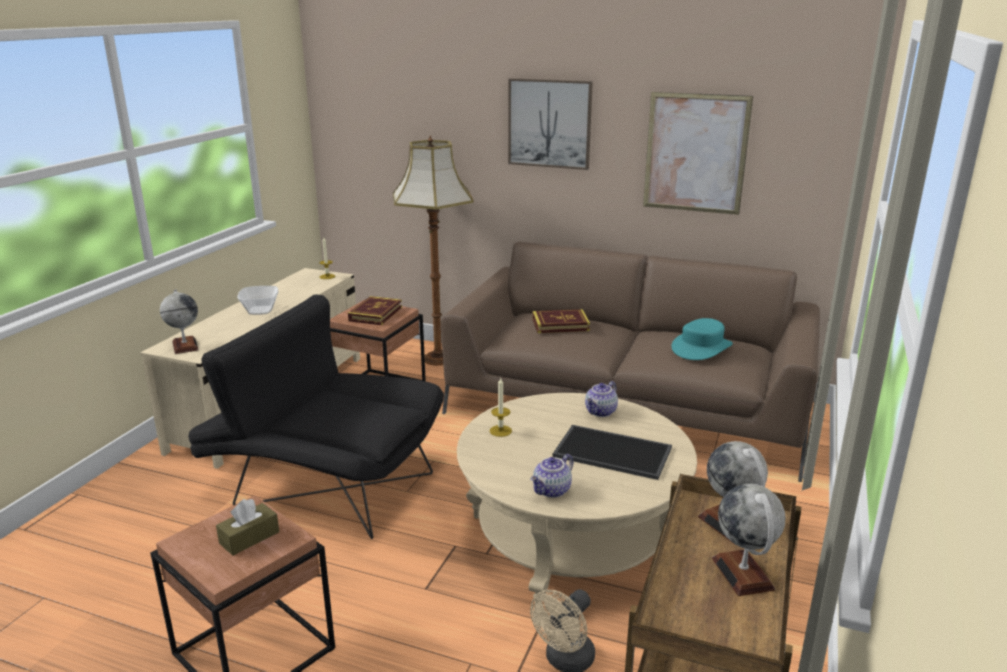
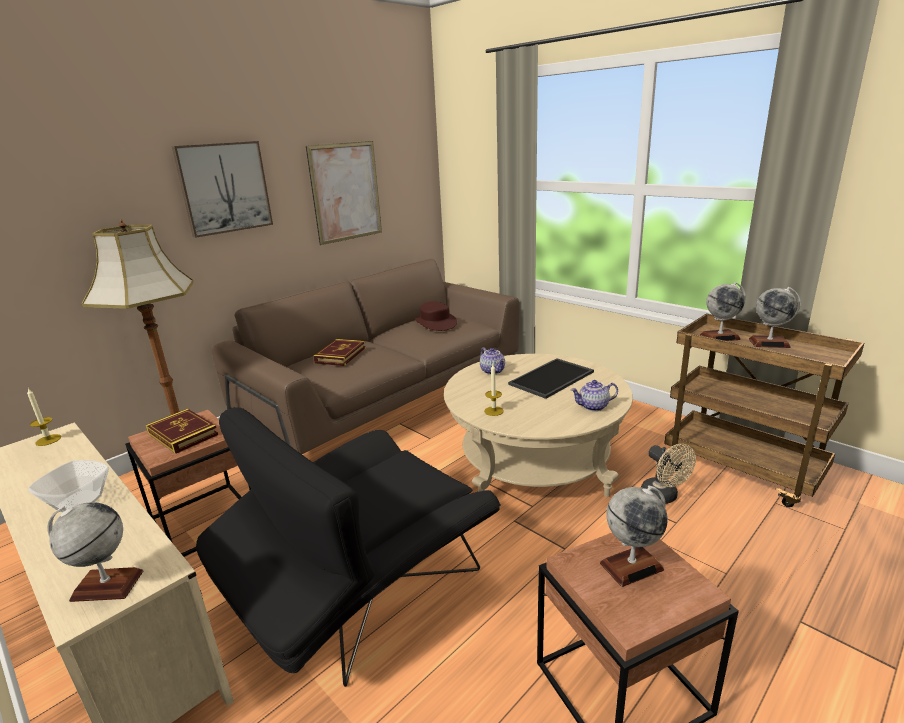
camera: 65 degrees left, 0 degrees up
brown tissue box [216,499,279,556] -> globe [600,485,668,587]
teapot [530,454,573,498] -> teapot turned 105 degrees clockwise [571,380,618,411]
turquoise hat [671,318,733,360] -> brown hat [415,301,457,331]

